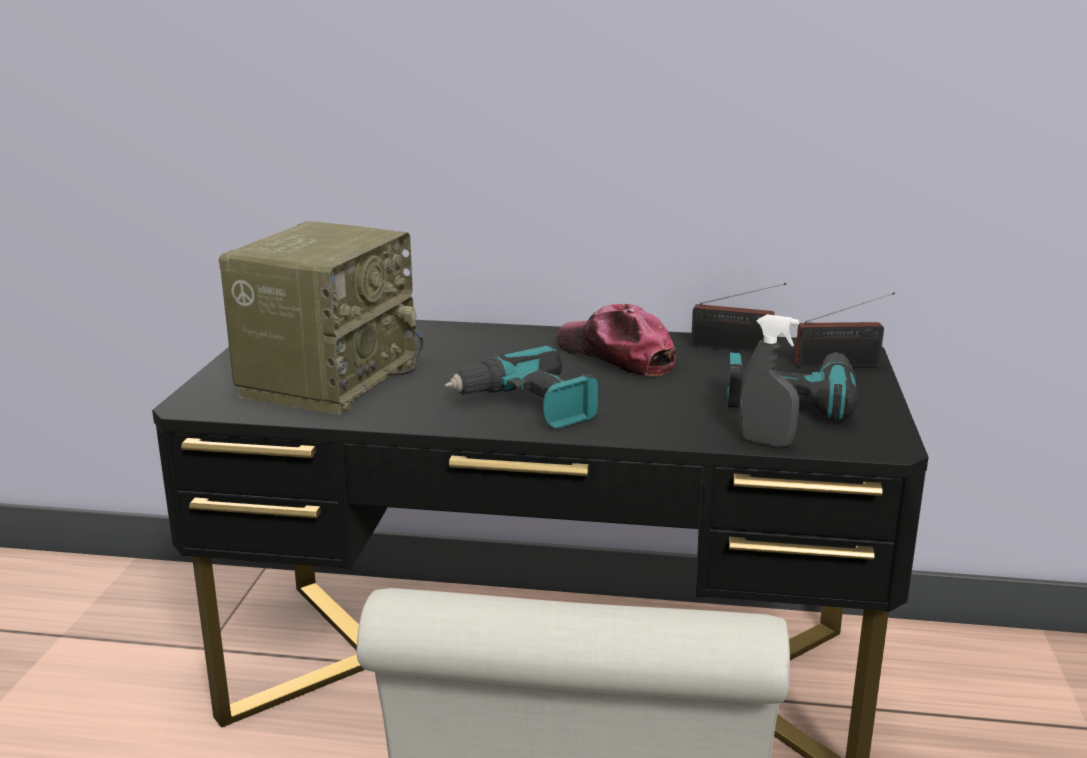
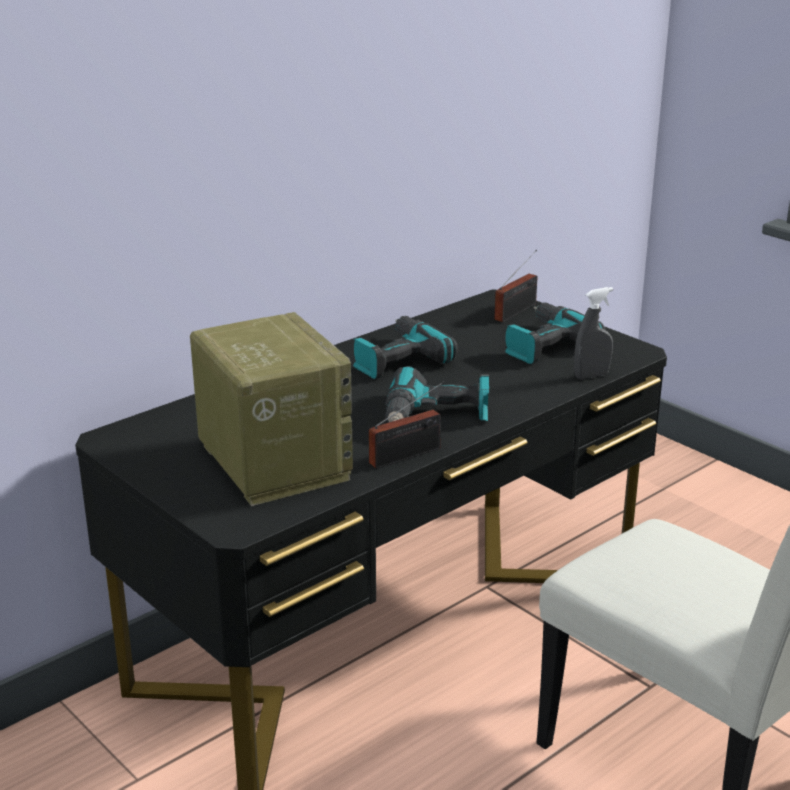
camera: 50 degrees left, 5 degrees up
cap [557,304,676,377] -> power drill [353,316,458,379]
radio [691,283,786,353] -> radio moved to [369,381,445,469]

